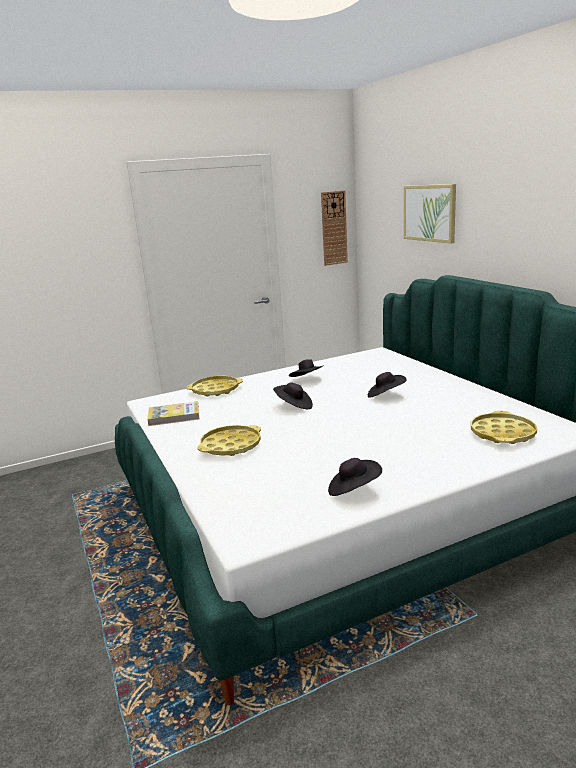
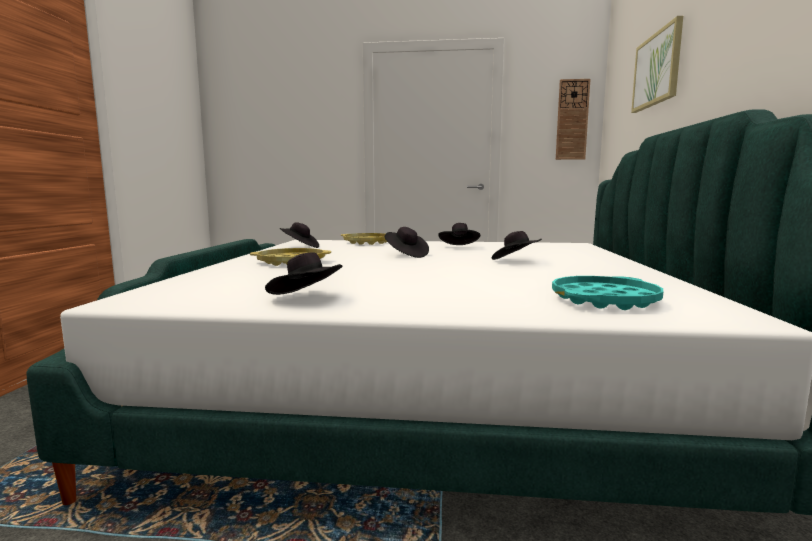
camera: 30 degrees right, 10 degrees down
book [147,401,200,426] -> black hat [280,222,319,248]
yellow tray [471,411,537,444] -> turquoise tray [552,276,663,310]

